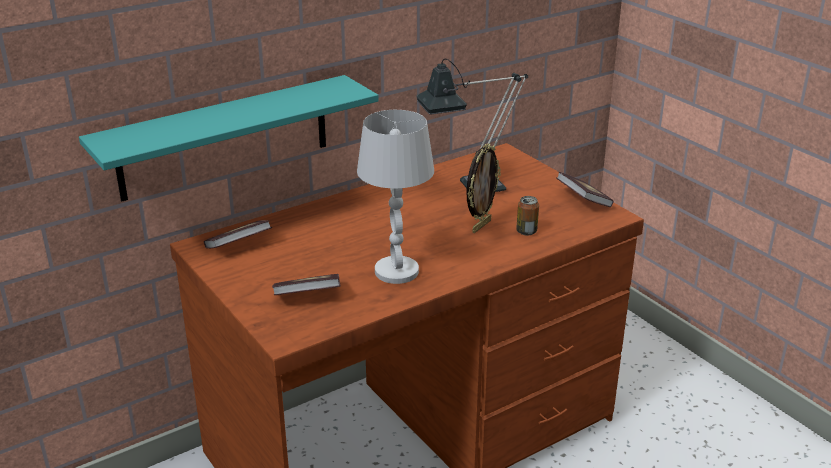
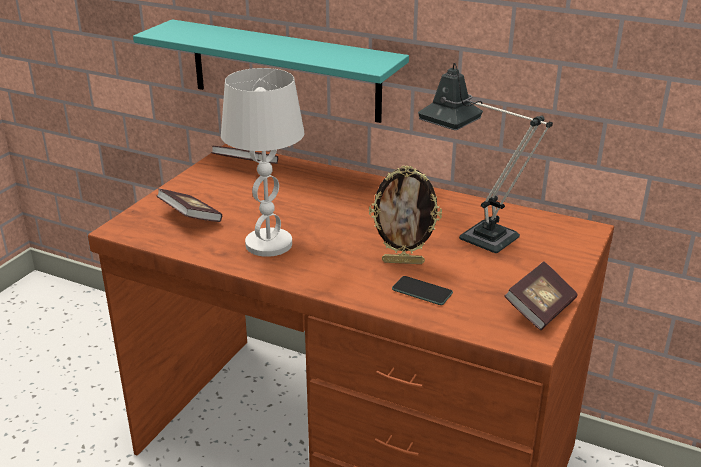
camera: 60 degrees right, 0 degrees up
can [516,196,539,236] -> phone [392,276,453,305]

